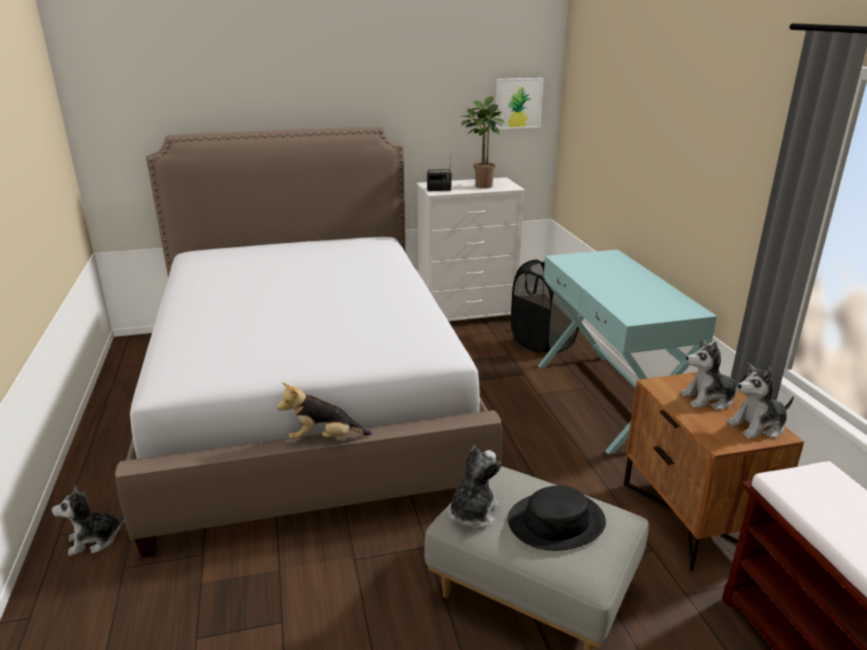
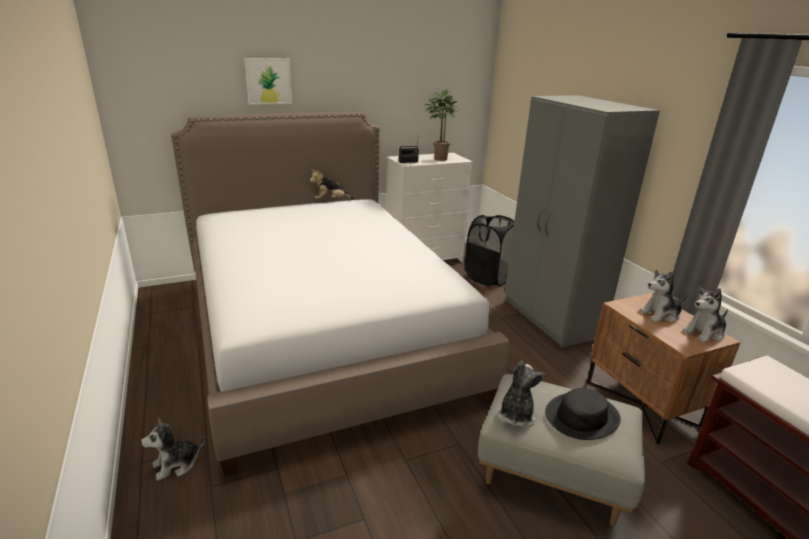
camera: 10 degrees left, 0 degrees up
plush toy [277,383,372,439] -> plush toy moved to [310,169,354,200]
picture [495,78,543,129] -> picture moved to [244,58,292,105]
turquoise console table [538,250,717,454] -> grey wardrobe [505,95,660,348]

